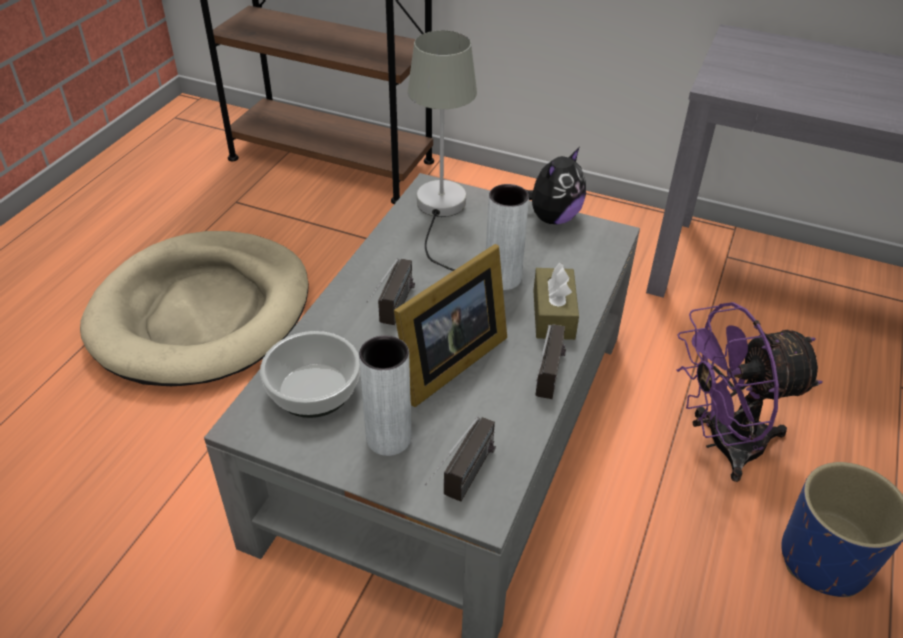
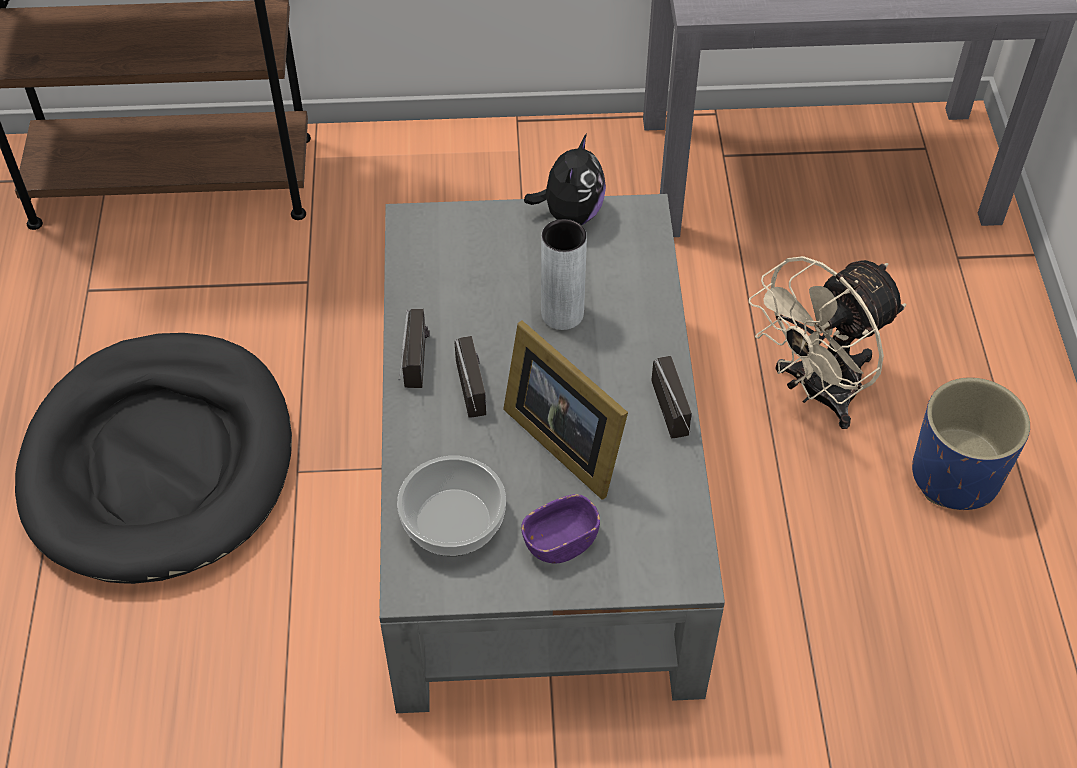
camera: 25 degrees left, 10 degrees up
beige dog bed [80,231,309,386] -> black dog bed [15,333,292,584]
grey vase [359,335,411,456] -> purple bowl [521,494,600,564]
picture frame [394,244,507,407] -> picture frame turned 120 degrees clockwise [503,321,628,500]
grey table lamp [408,30,477,271] -> none
radio [425,416,496,502] -> radio moved to [399,309,430,388]
brown tissue box [533,263,579,340] -> none
purple fan [676,302,823,482] -> beige fan [749,256,906,429]

